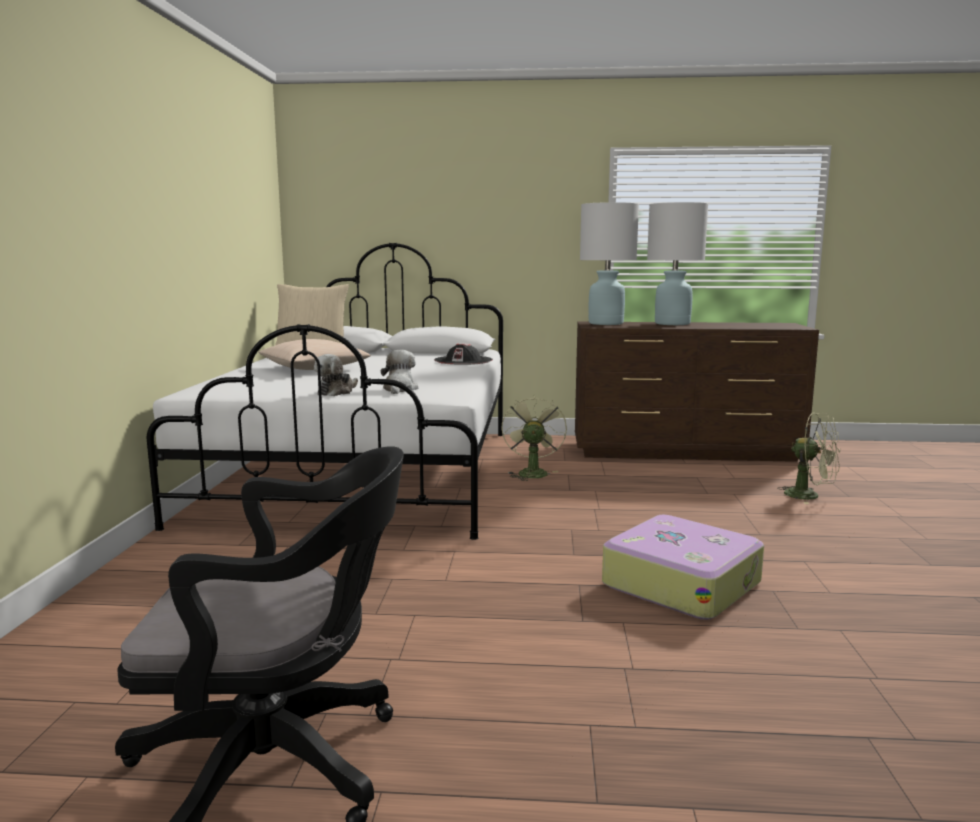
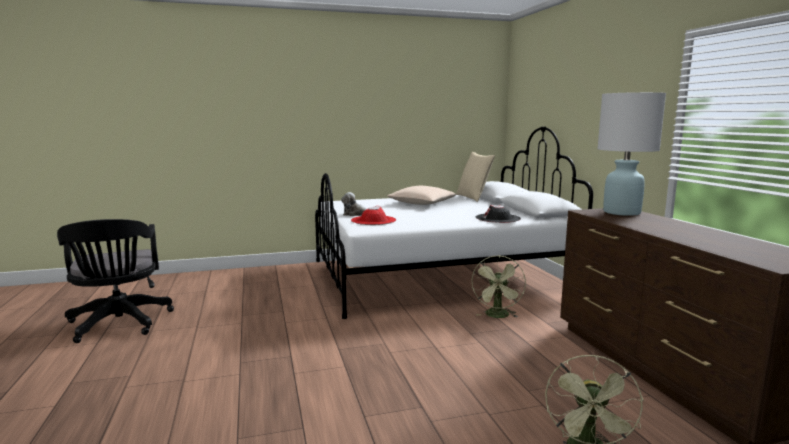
camera: 70 degrees right, 0 degrees up
plush toy [381,350,419,394] -> red hat [351,206,396,225]
green fan [502,395,567,481] -> green fan turned 120 degrees clockwise [472,256,526,318]
suitcase [602,515,764,620] -> none
white table lamp [647,202,708,325] -> none

